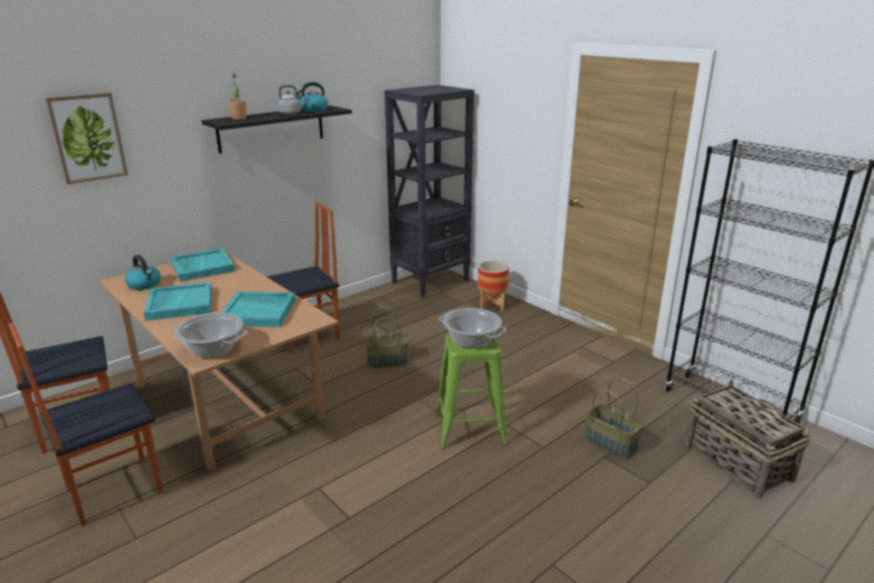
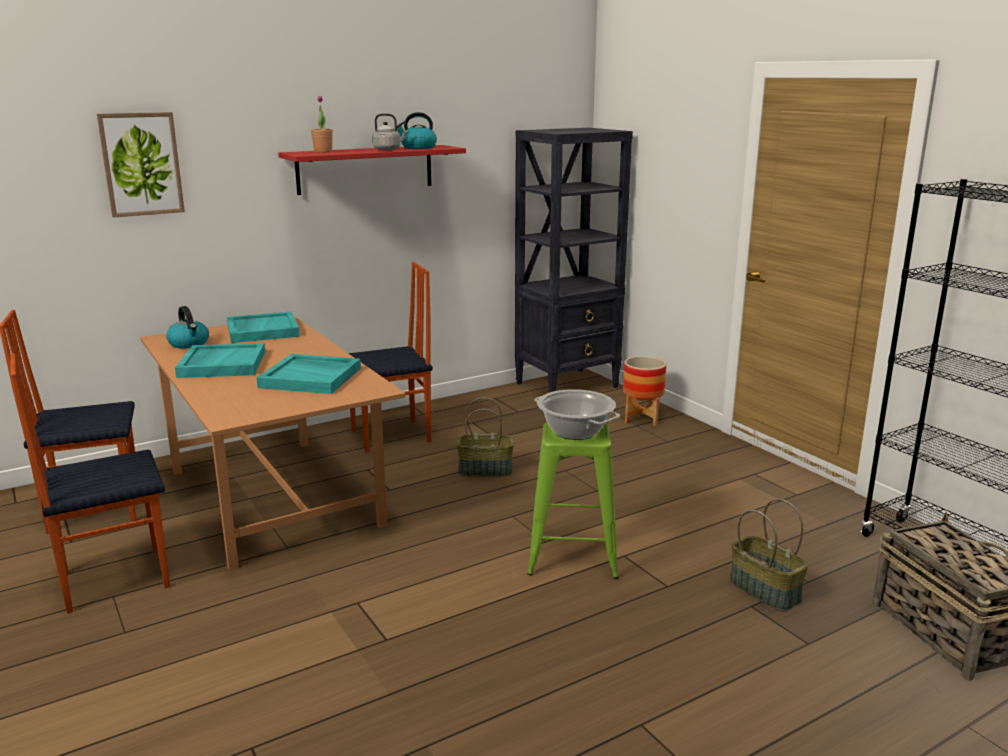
camera: 10 degrees right, 5 degrees down
cooking pot [172,312,248,358] -> none
black shelf [201,105,352,154] -> red shelf [278,145,466,195]

